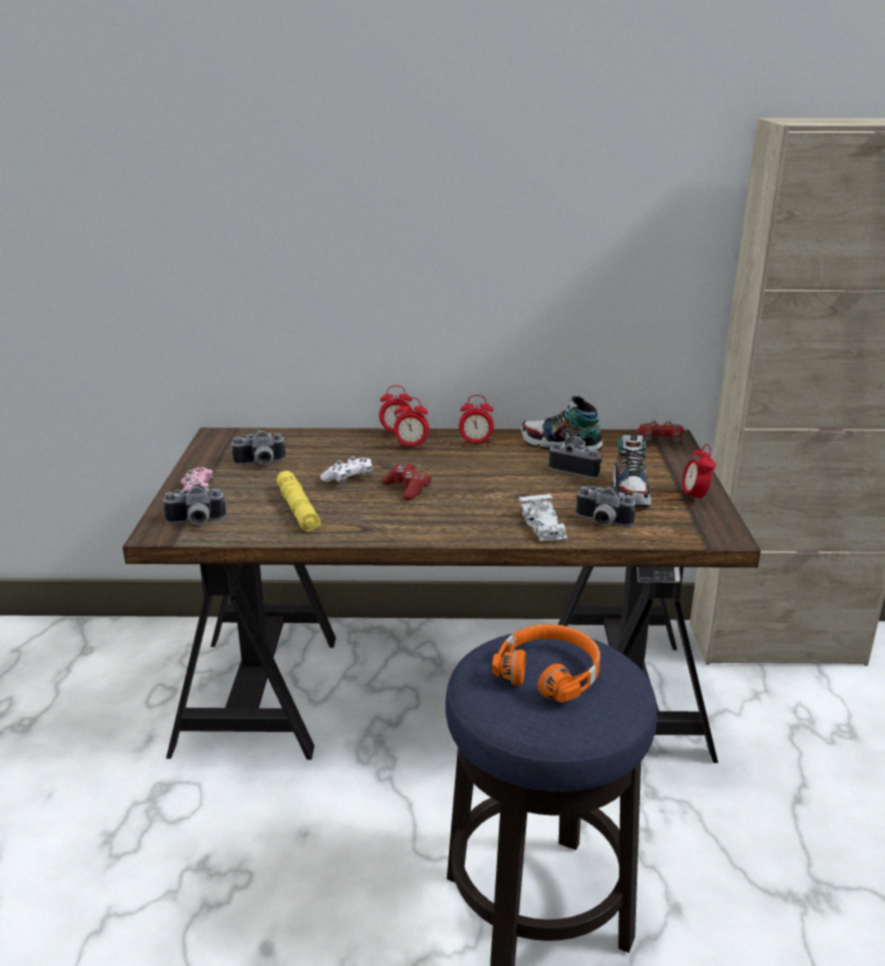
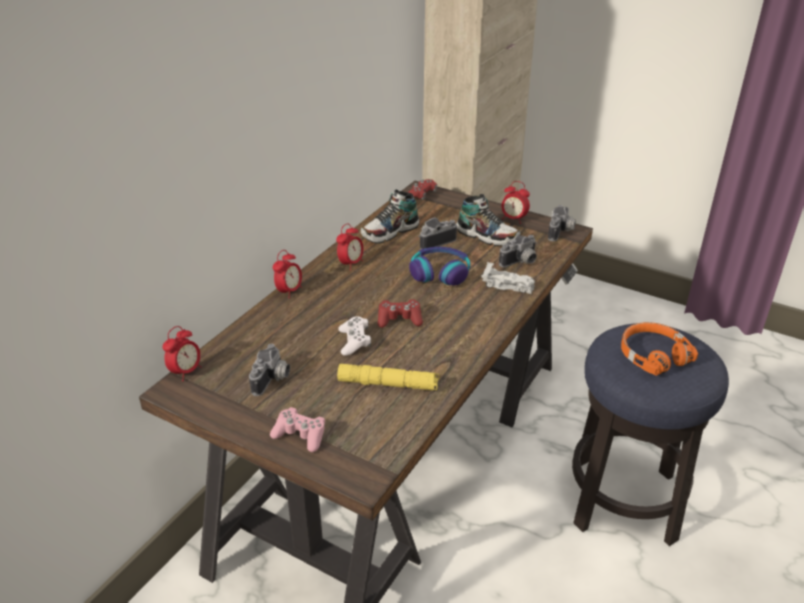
camera: 60 degrees left, 10 degrees up
camera [162,484,226,525] -> camera moved to [548,205,576,241]
alarm clock [394,398,429,450] -> alarm clock moved to [163,326,201,381]
none -> headphones [409,247,470,285]

